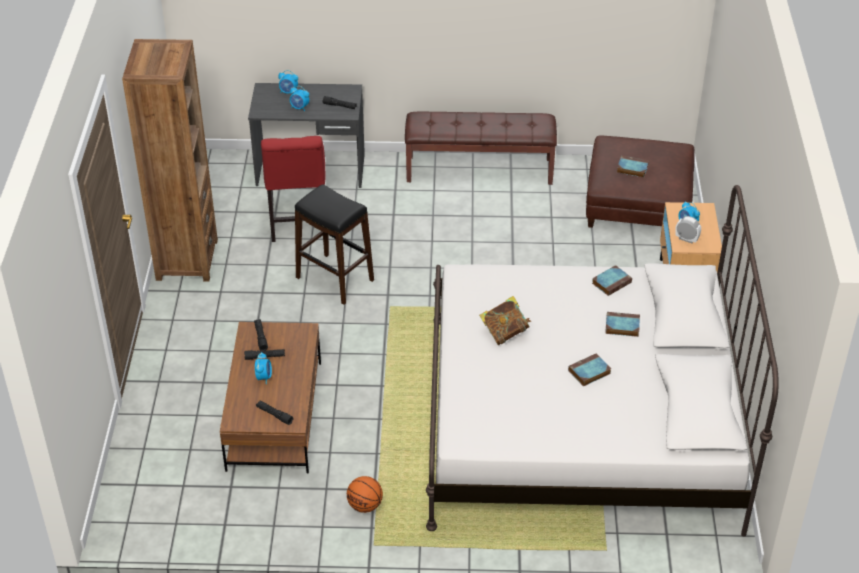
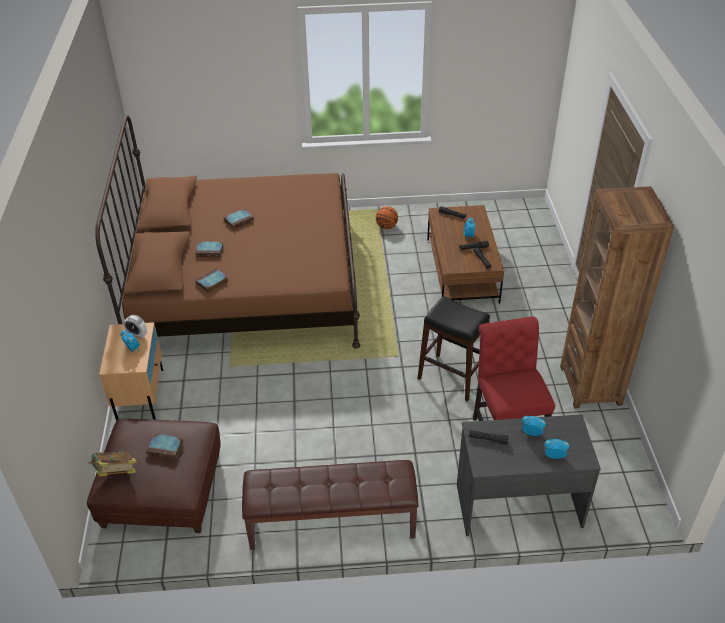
camera: 175 degrees right, 0 degrees up
white bed [426,185,779,537] -> brown bed [95,115,360,349]
book [479,296,531,345] -> book moved to [89,450,137,476]

